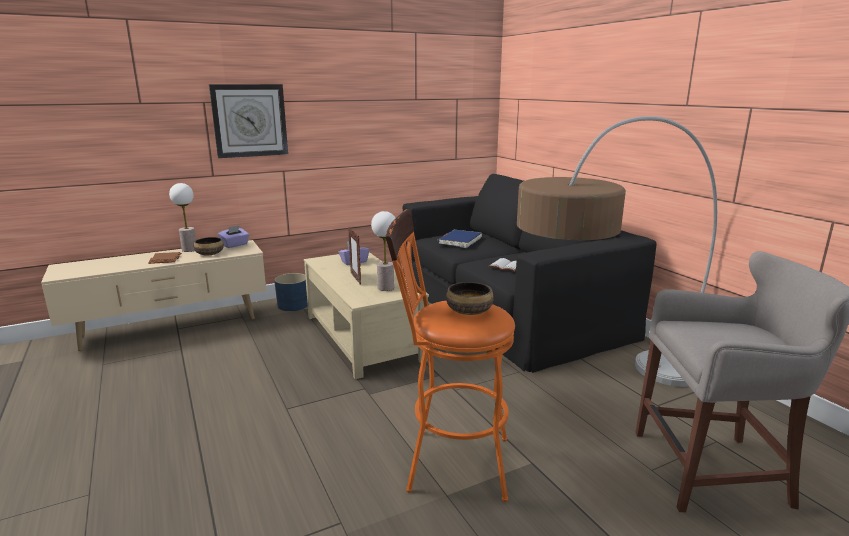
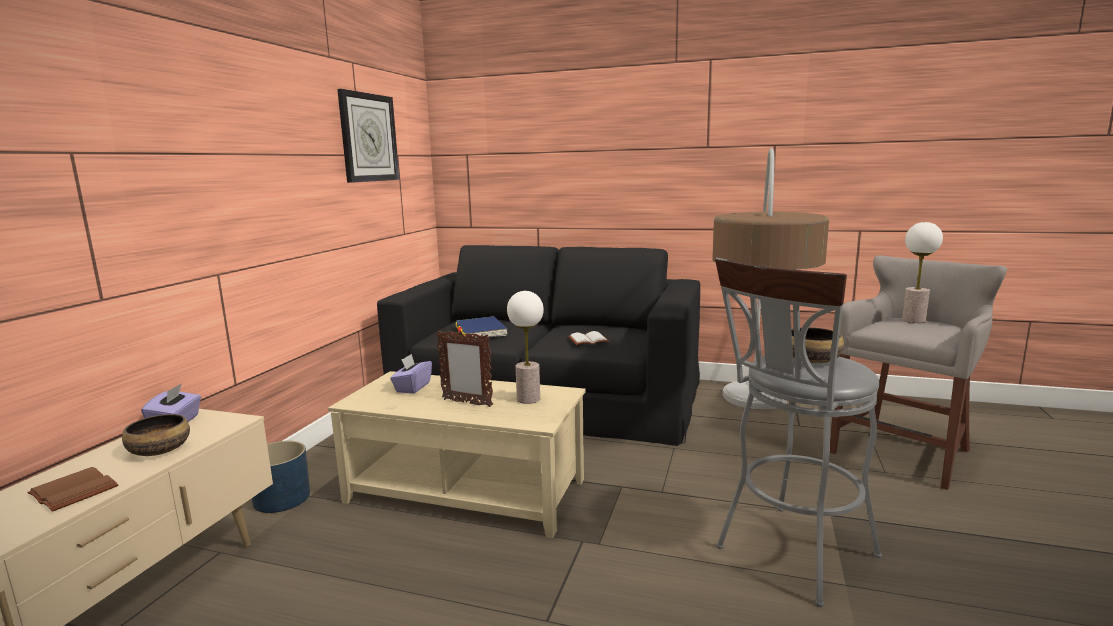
camera: 45 degrees left, 5 degrees down
table lamp [169,183,196,252] -> table lamp moved to [902,222,943,323]
wall clock [209,84,288,158] -> wall clock moved to [337,89,399,183]
orange stool [385,209,515,502] -> grey stool [715,257,882,607]

